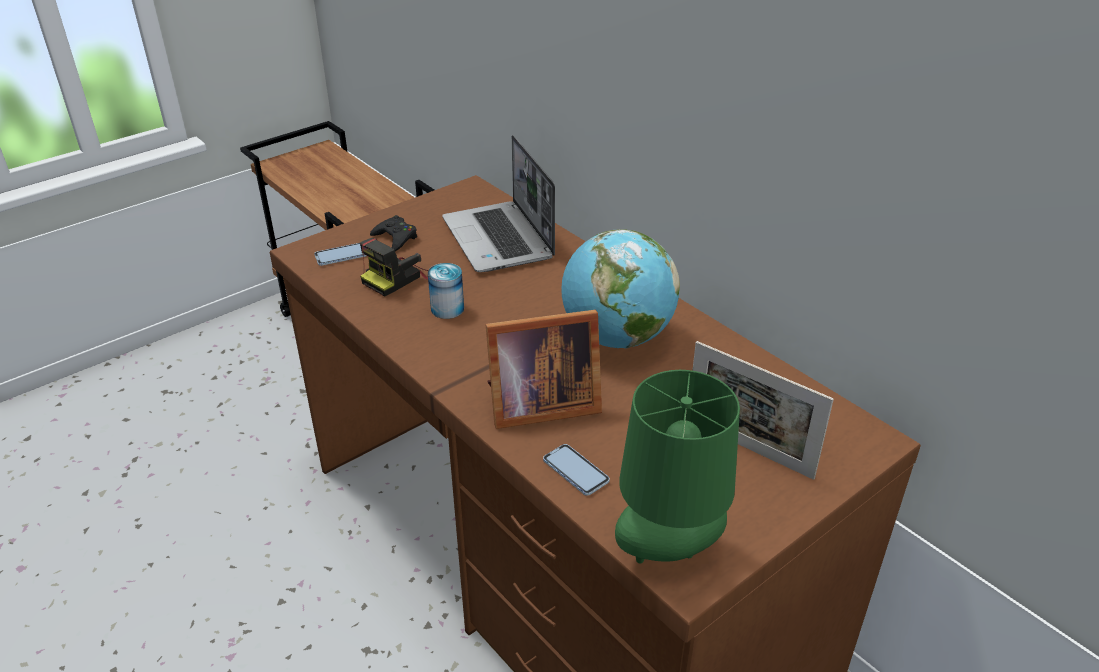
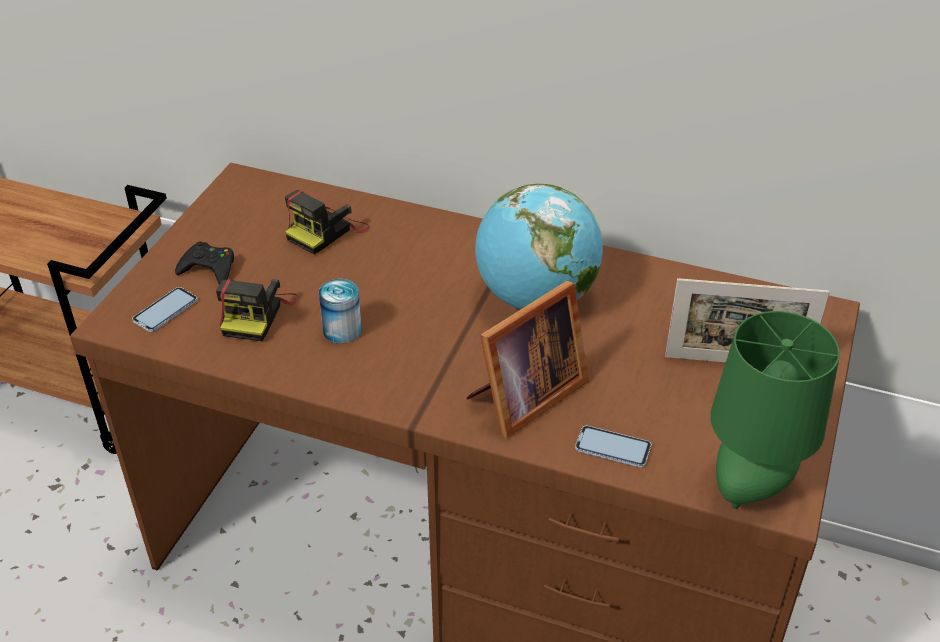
camera: 30 degrees left, 5 degrees up
laptop [442,135,555,272] -> camera [285,190,370,255]

